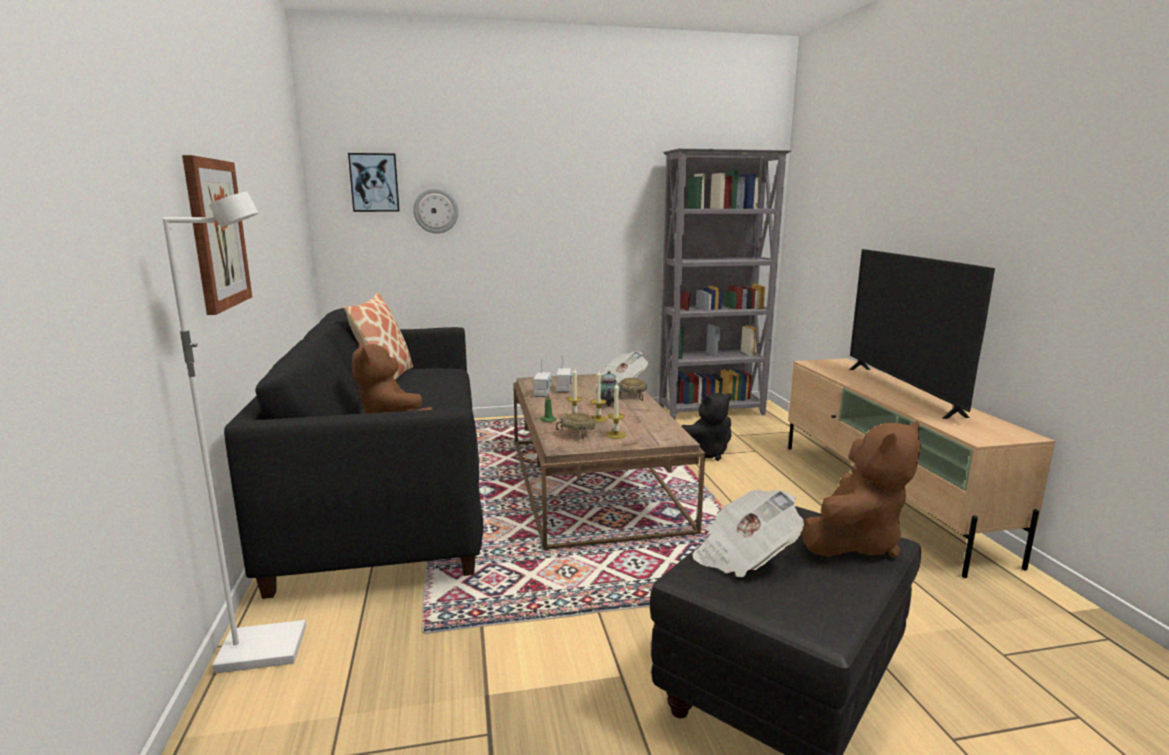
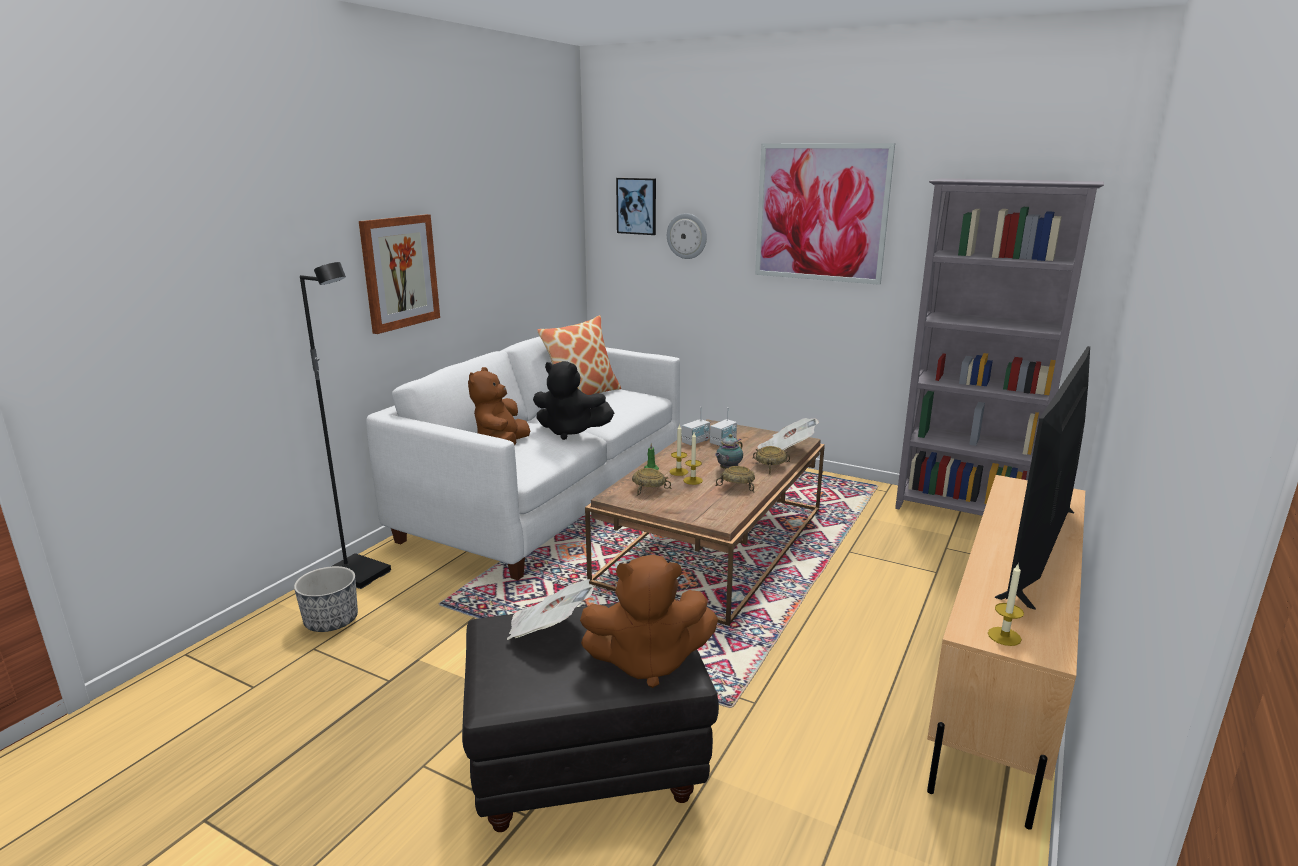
camera: 40 degrees right, 5 degrees up
white floor lamp [163,192,306,673] -> black floor lamp [300,262,391,589]
black sofa [224,308,484,599] -> white sofa [366,336,680,580]
candle [606,383,626,439] -> candle moved to [988,564,1024,646]
black plush toy [682,393,732,461] -> black plush toy moved to [533,361,614,440]
none -> planter [294,566,358,632]
none -> beige bowl [715,466,755,492]
none -> picture [755,143,895,285]

